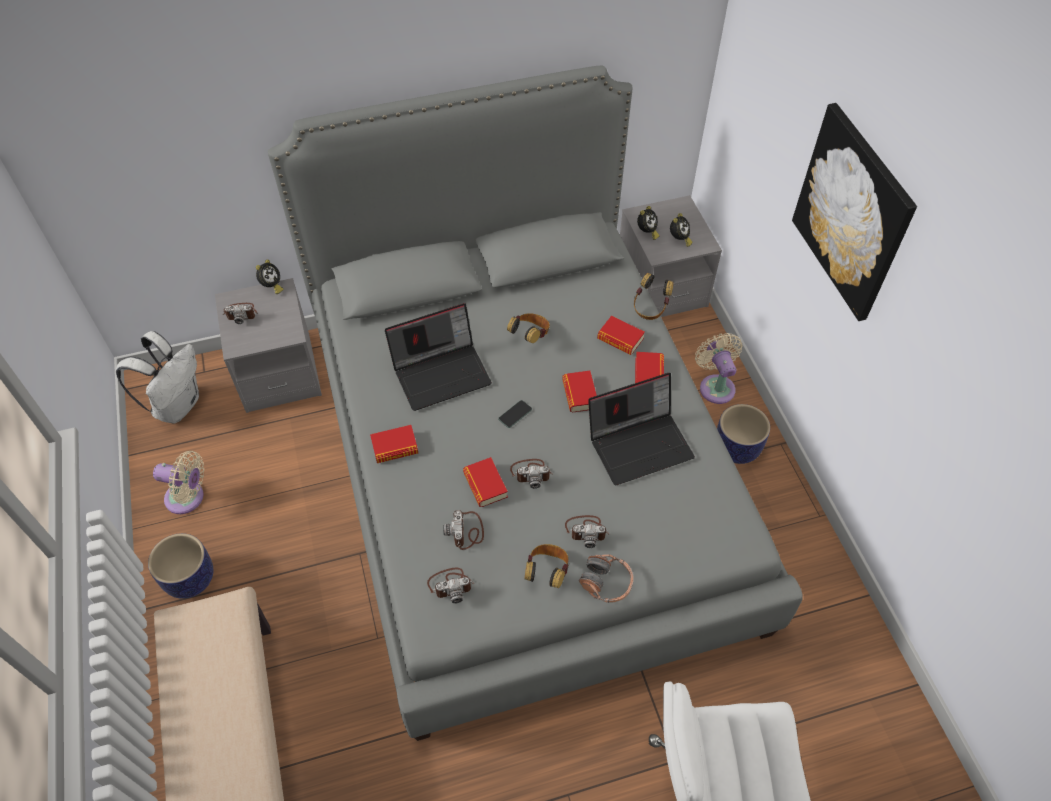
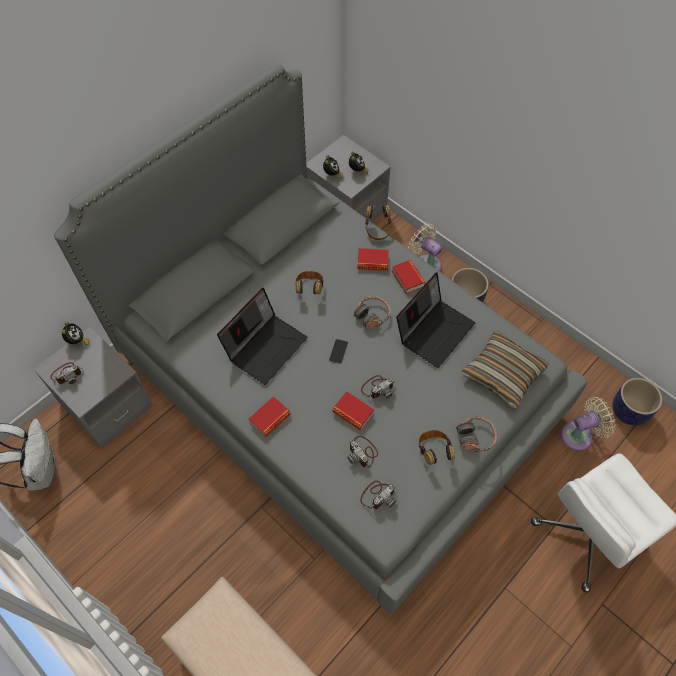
camera: 30 degrees left, 5 degrees up
planter [148,533,213,599] -> planter moved to [612,378,663,426]
beige fan [153,451,204,514] -> beige fan moved to [561,397,616,451]
book [562,371,597,413] -> headphones [354,296,390,328]
camera [565,515,609,548] -> none
picture [792,103,917,321] -> none
none -> pillow [461,330,549,408]

